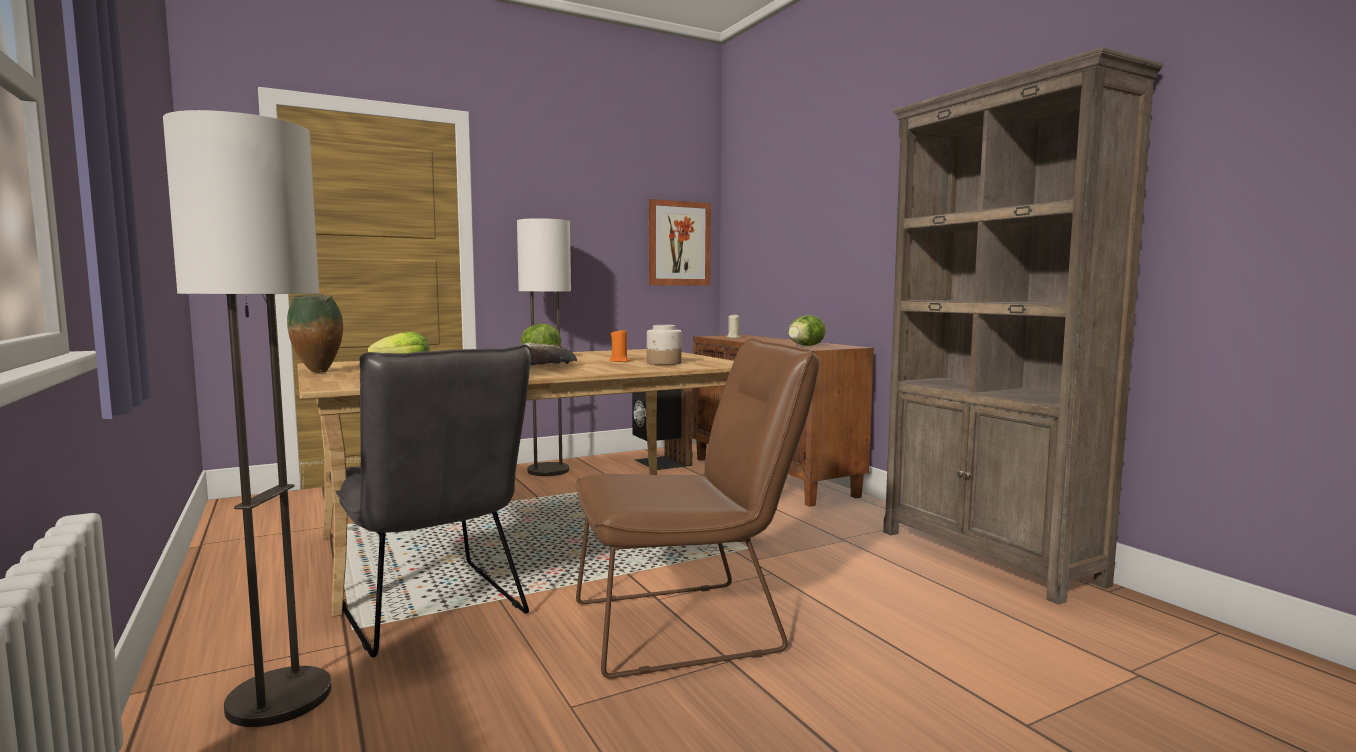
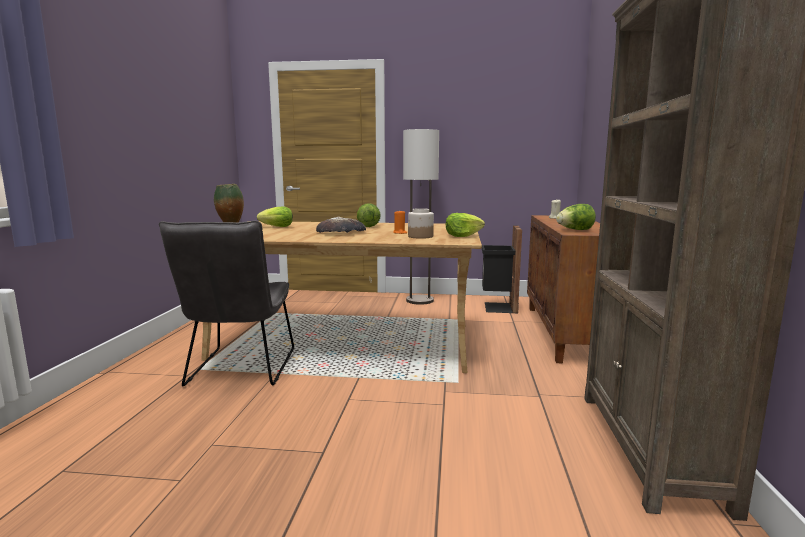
camera: 35 degrees right, 5 degrees up
floor lamp [163,110,331,727] -> none
brown chair [576,338,820,679] -> none
picture [648,199,711,286] -> none
none -> lettuce [446,213,485,237]

